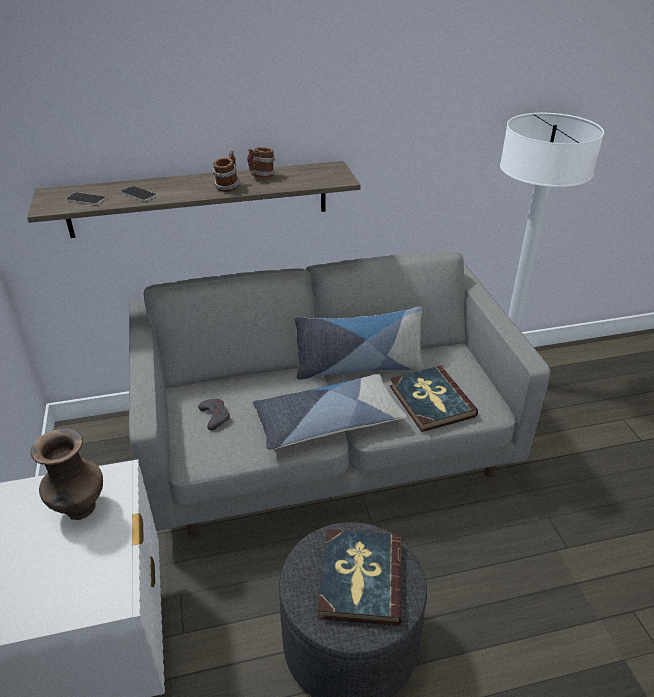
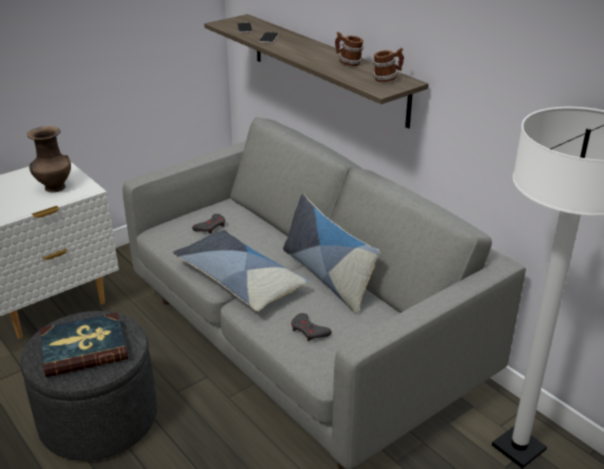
camera: 65 degrees right, 5 degrees down
mug [213,151,240,192] -> mug moved to [372,48,404,82]
book [390,366,478,432] -> grey game controller [291,313,332,341]

